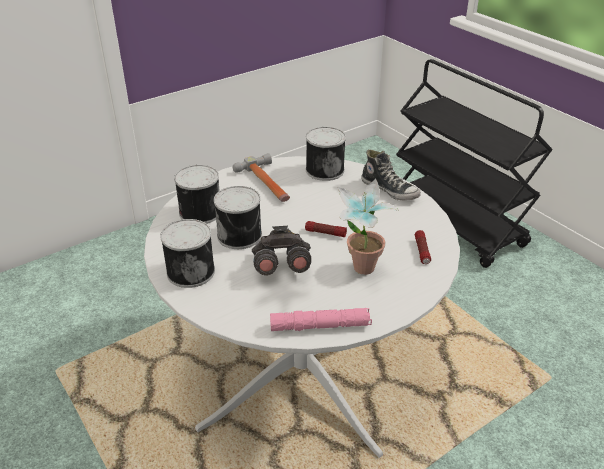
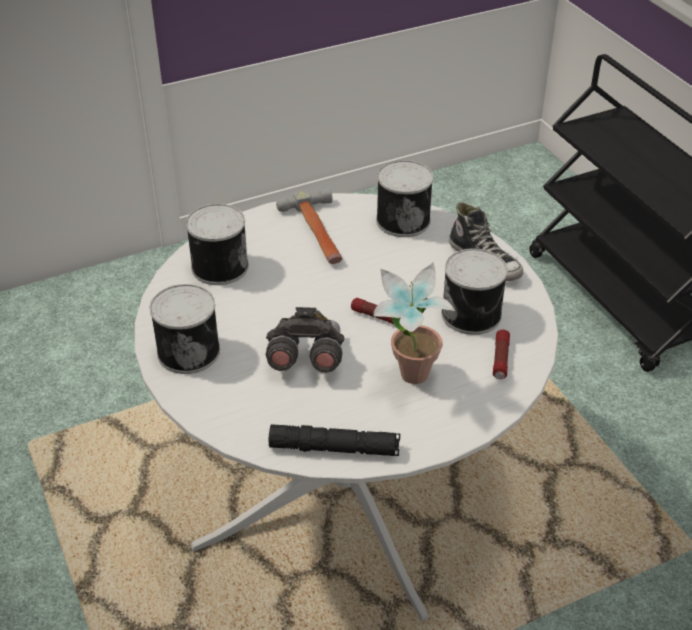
camera: 10 degrees right, 5 degrees up
can [214,186,262,249] -> can moved to [441,248,508,335]
pink flashlight [270,308,372,331] -> black flashlight [269,424,400,456]

